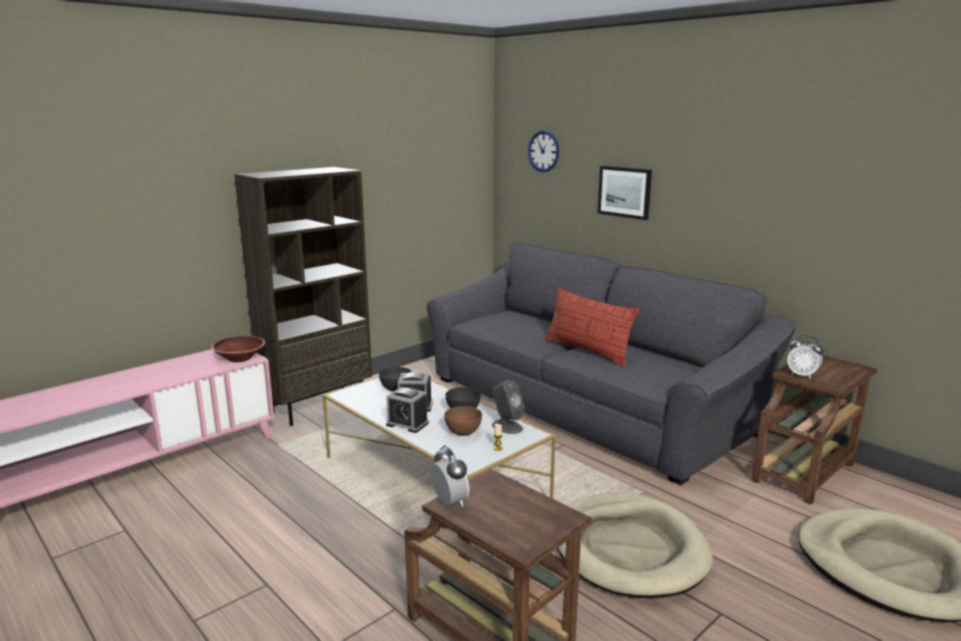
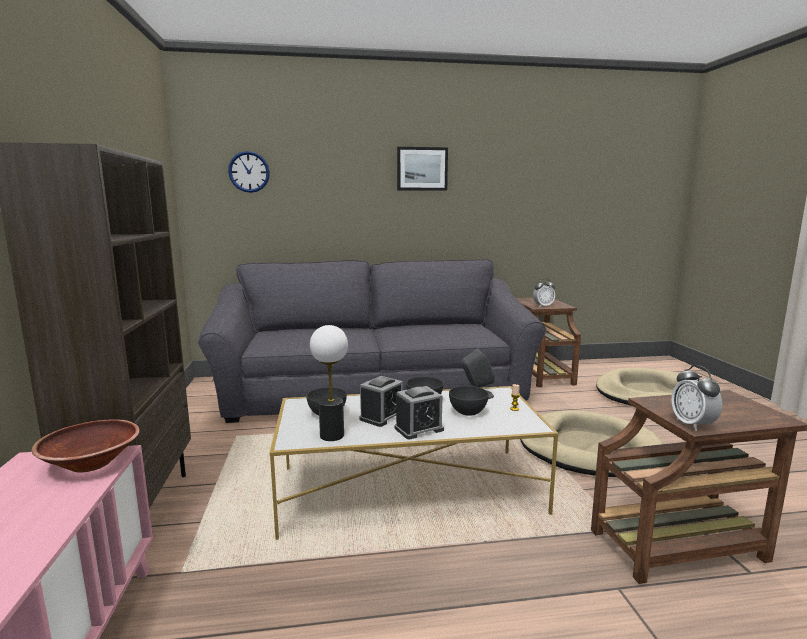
camera: 55 degrees left, 5 degrees down
alarm clock [431,445,469,507] -> alarm clock turned 105 degrees counterclockwise [671,365,723,431]
brown bowl [444,406,482,436] -> grey bowl [449,386,489,416]
pillow [545,288,639,367] -> none
picture [598,166,652,220] -> picture moved to [397,147,448,191]
none -> table lamp [310,325,348,441]

